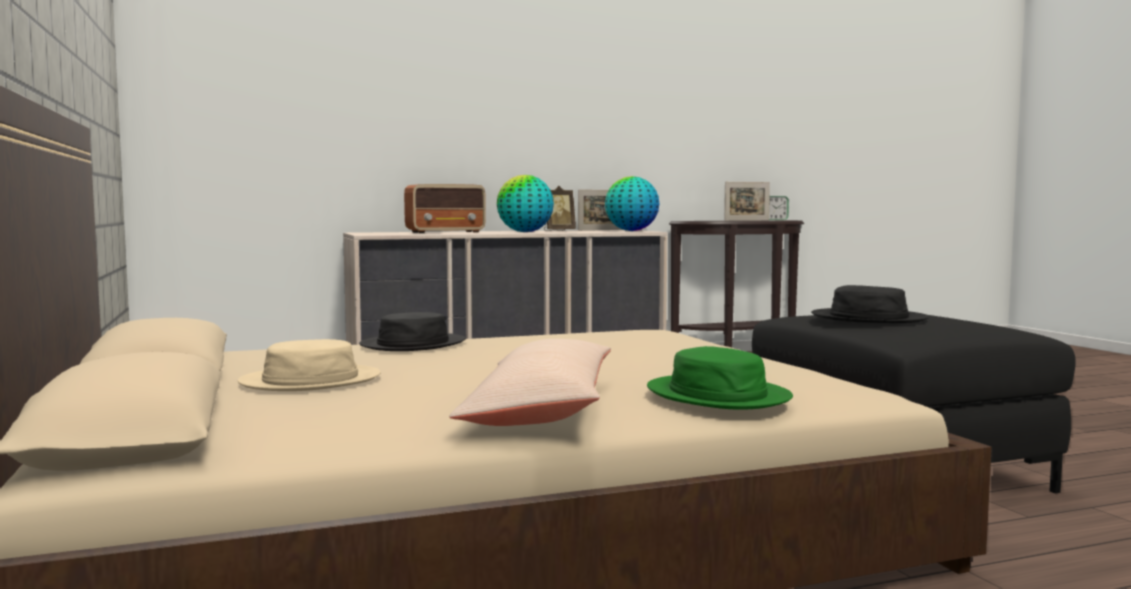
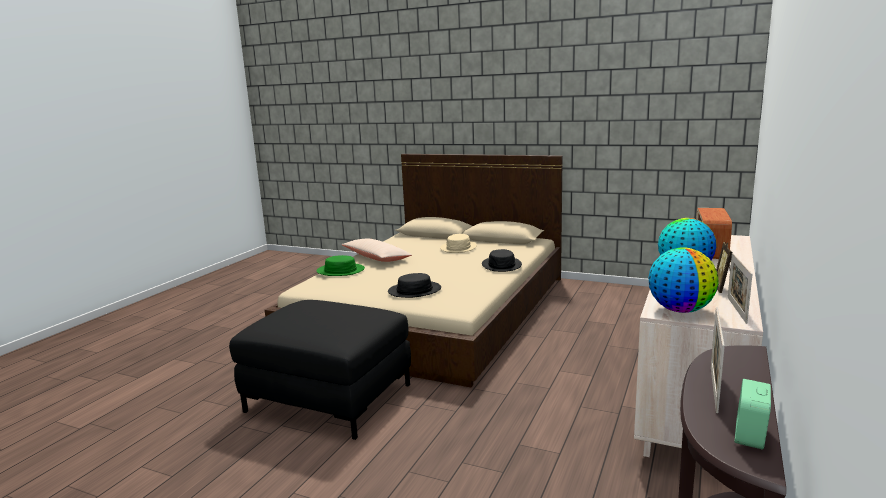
camera: 135 degrees right, 10 degrees up
black hat [811,285,929,323] -> black hat moved to [388,273,441,298]

